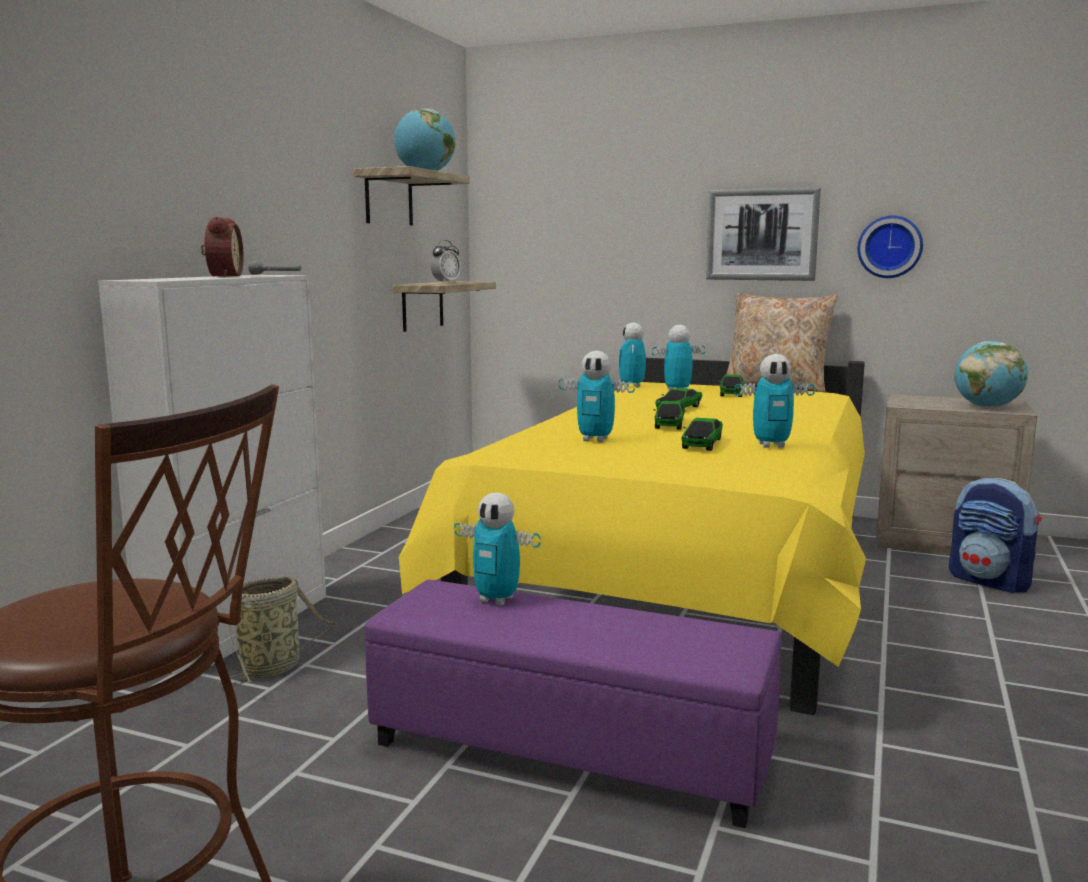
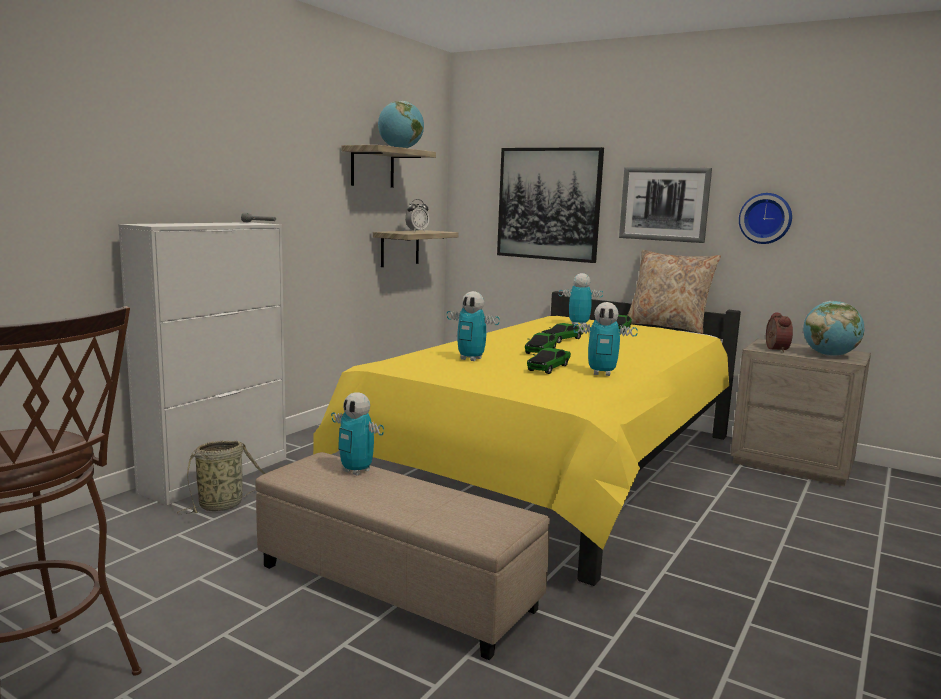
camera: 10 degrees right, 0 degrees up
alarm clock [201,217,244,277] -> alarm clock moved to [766,312,793,352]
purple ottoman [365,580,782,828] -> beige ottoman [255,452,550,660]
toy robot [619,322,646,388] -> none
backpack [949,478,1042,593] -> none
none -> picture [497,147,604,263]

